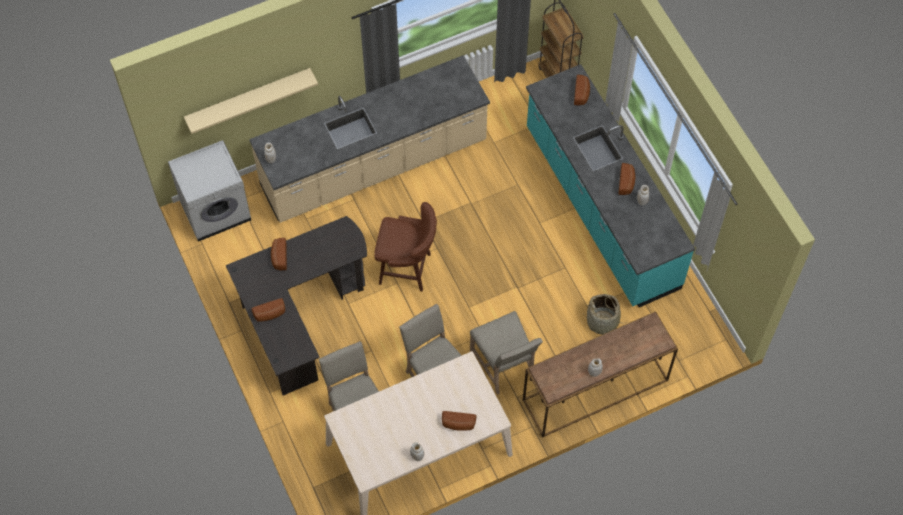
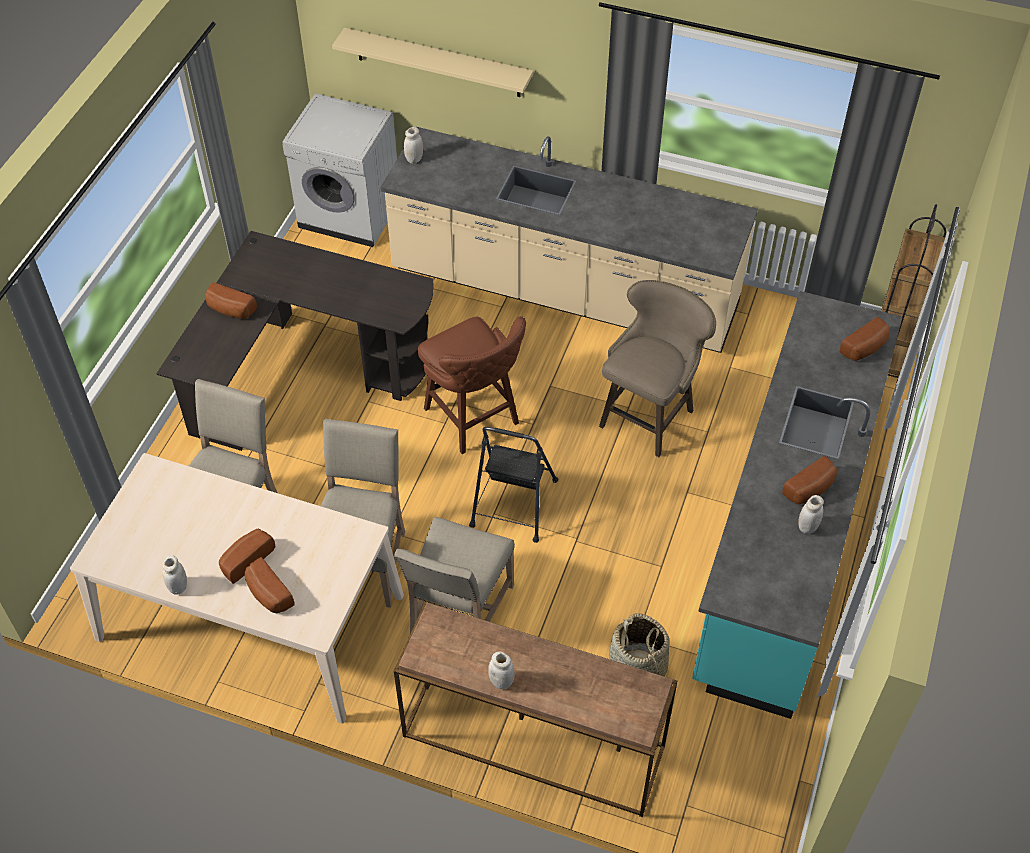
camera: 45 degrees right, 10 degrees down
bread [271,238,287,270] -> bread moved to [219,529,275,584]
none -> black step ladder [469,427,559,543]
none -> beige stool [599,280,716,457]

